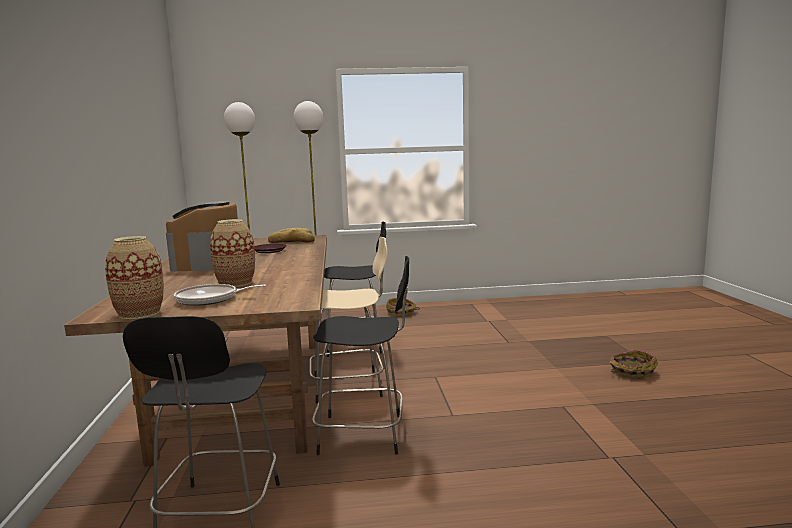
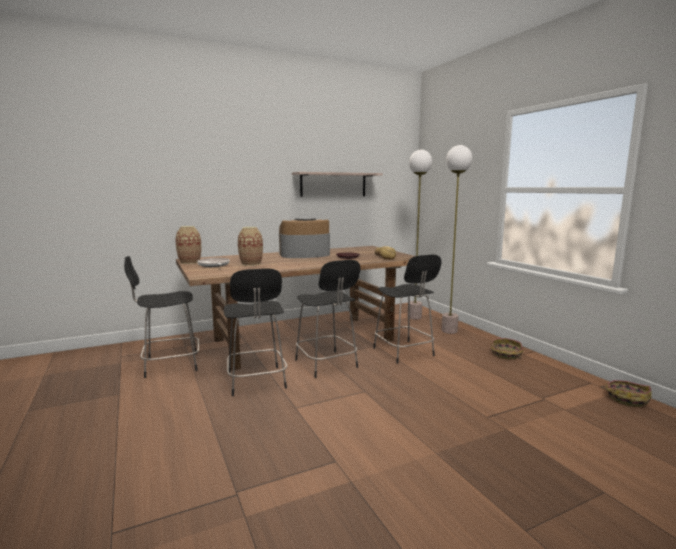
camera: 70 degrees right, 0 degrees up
beige stool [309,237,387,404] -> black stool [295,260,360,378]
basket [610,349,658,379] -> basket moved to [600,380,652,407]
none -> shelf [292,172,383,197]

